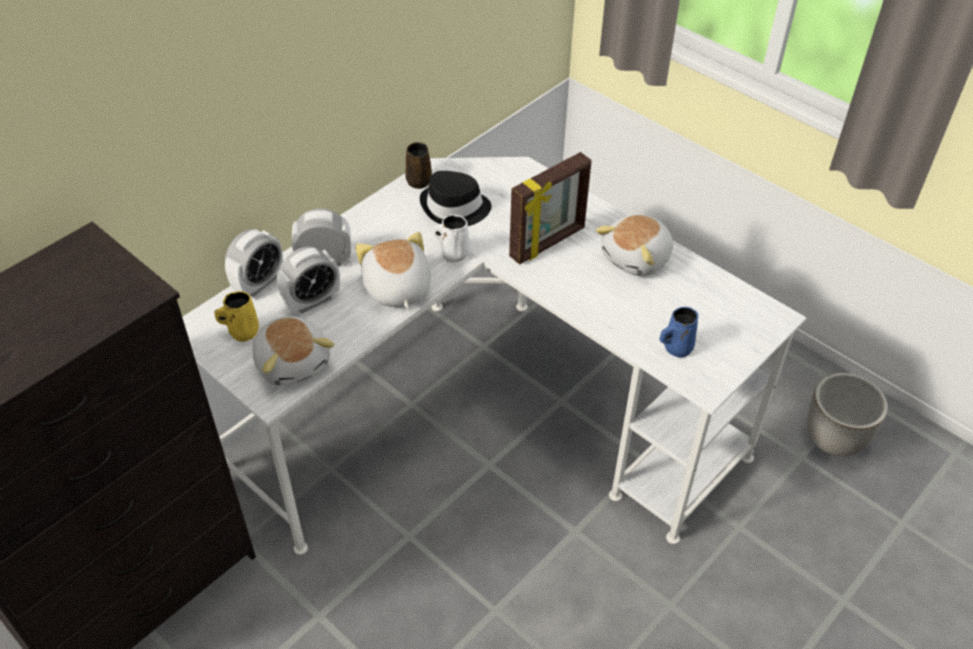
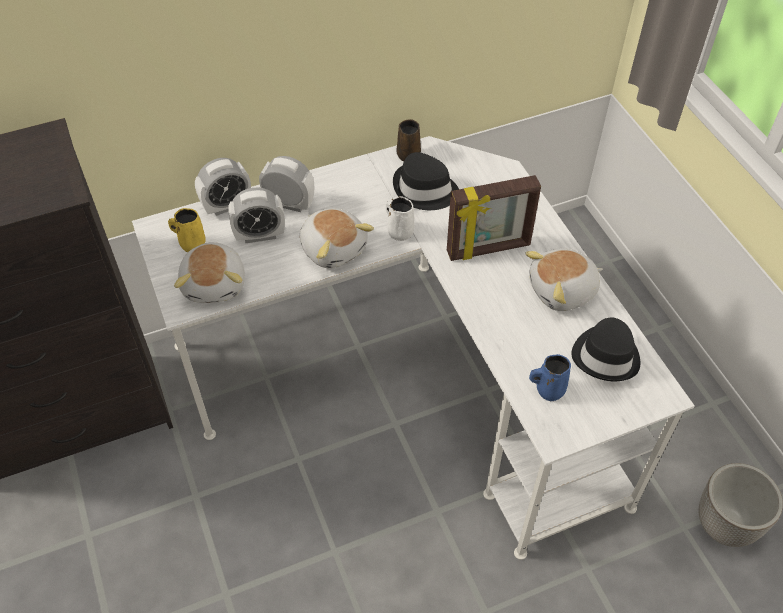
camera: 25 degrees right, 5 degrees up
plush toy [355,232,431,310] -> plush toy turned 135 degrees clockwise [300,208,374,268]
none -> black hat [571,318,640,381]

